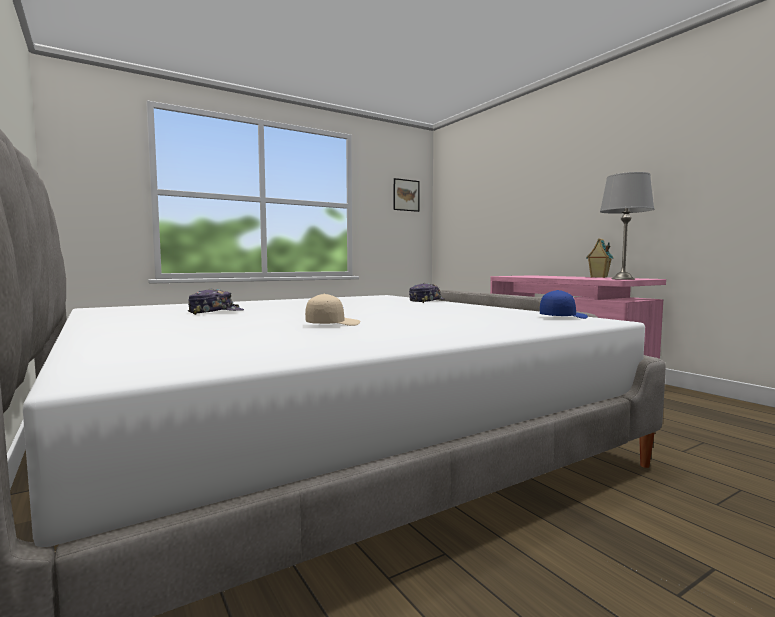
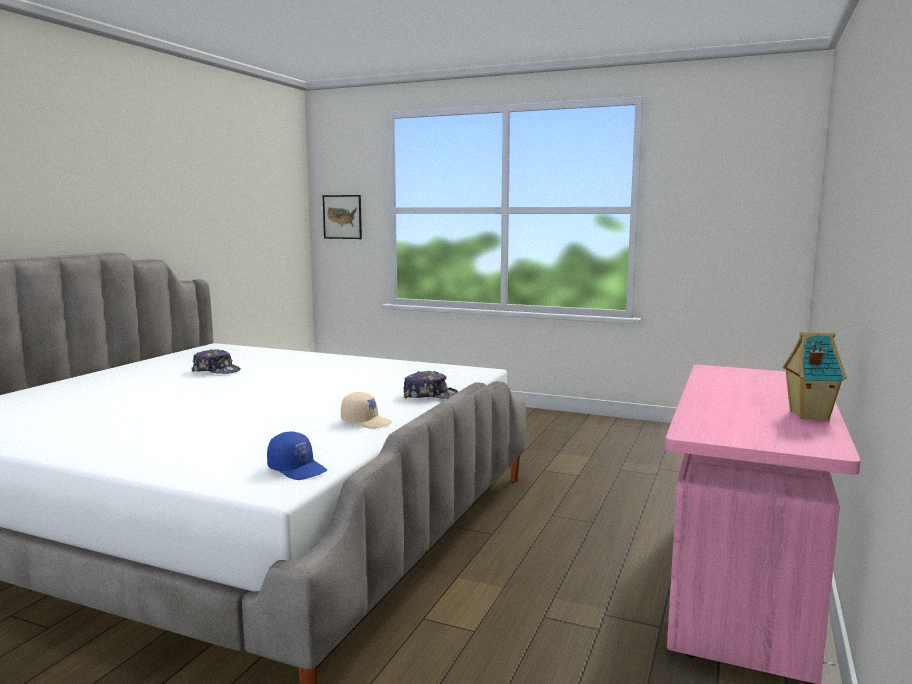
camera: 55 degrees right, 5 degrees up
beige cap [305,294,360,326] -> beige cap moved to [341,392,393,429]
picture [394,178,420,212] -> picture moved to [323,195,362,239]
grey table lamp [600,172,654,280] -> none

